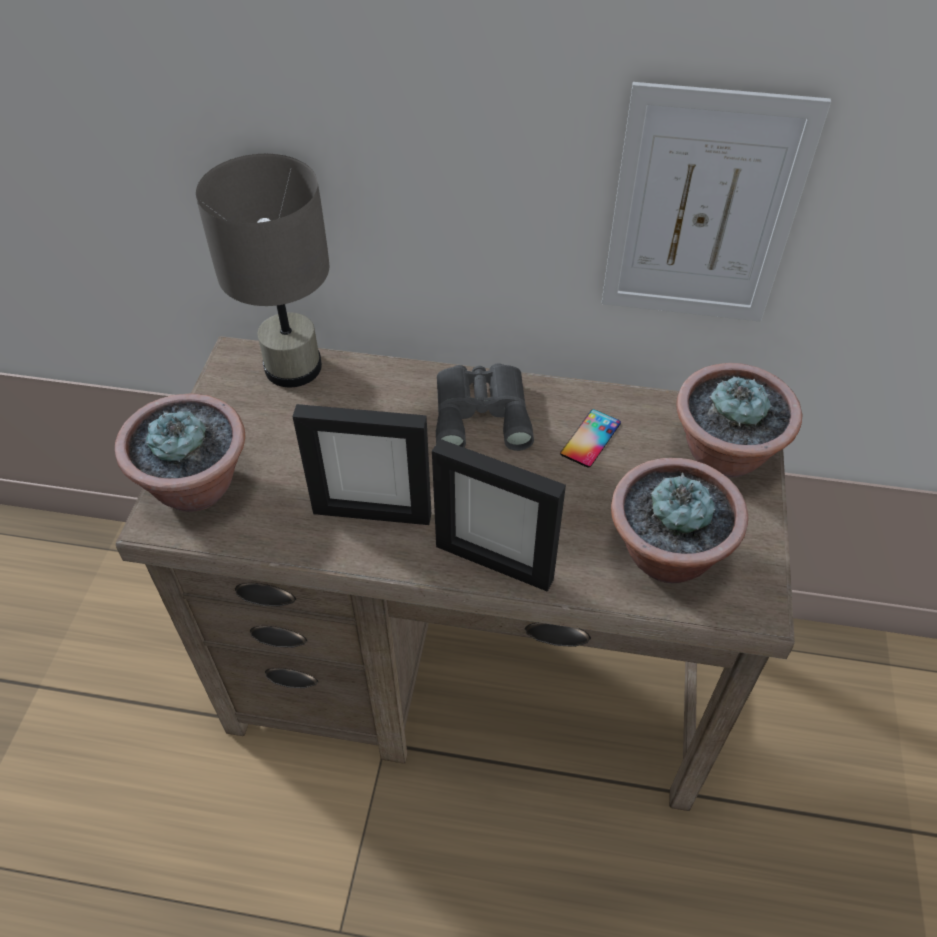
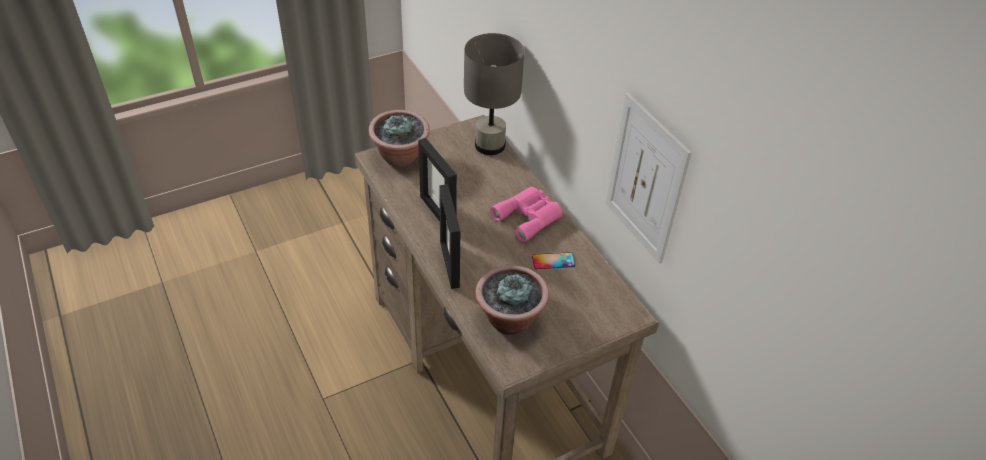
camera: 50 degrees right, 5 degrees down
grey binoculars [436,364,534,451] -> pink binoculars [490,187,562,242]
potted plant [676,363,802,478] -> none

